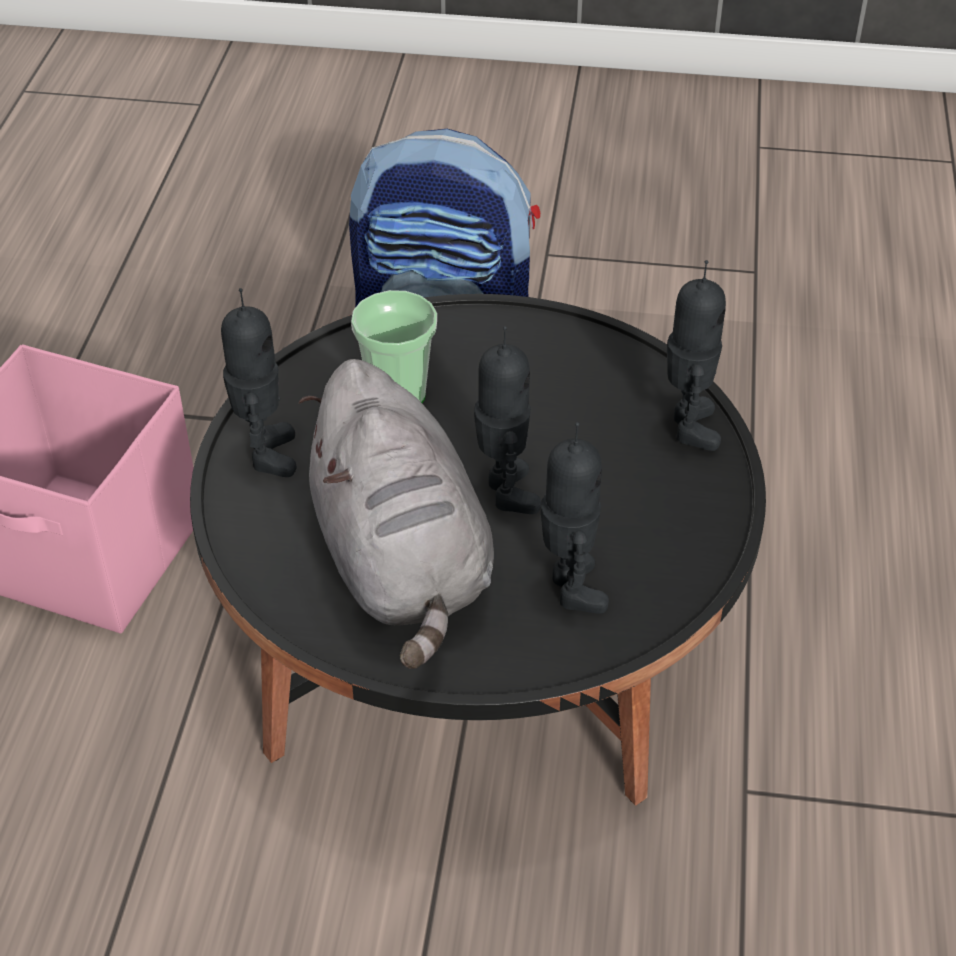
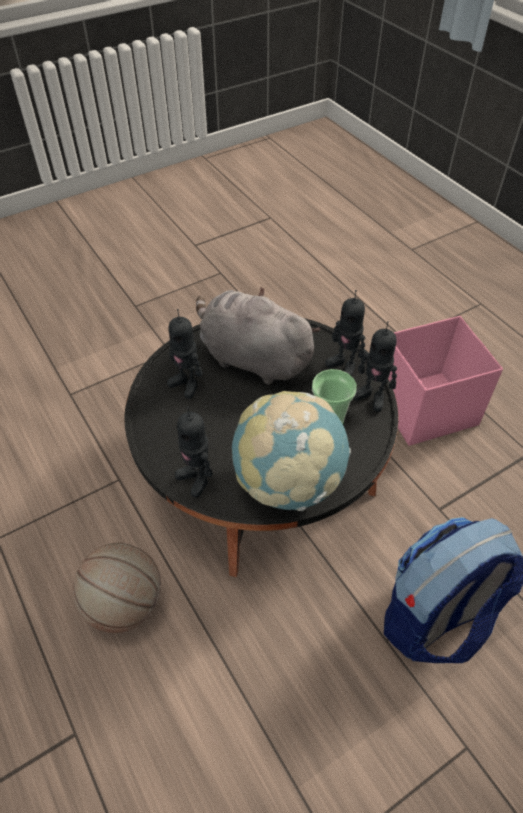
camera: 140 degrees right, 5 degrees up
toy robot [474,326,541,514] -> toy robot moved to [353,321,397,412]
none -> basketball [73,543,161,633]
none -> globe [232,391,351,511]

